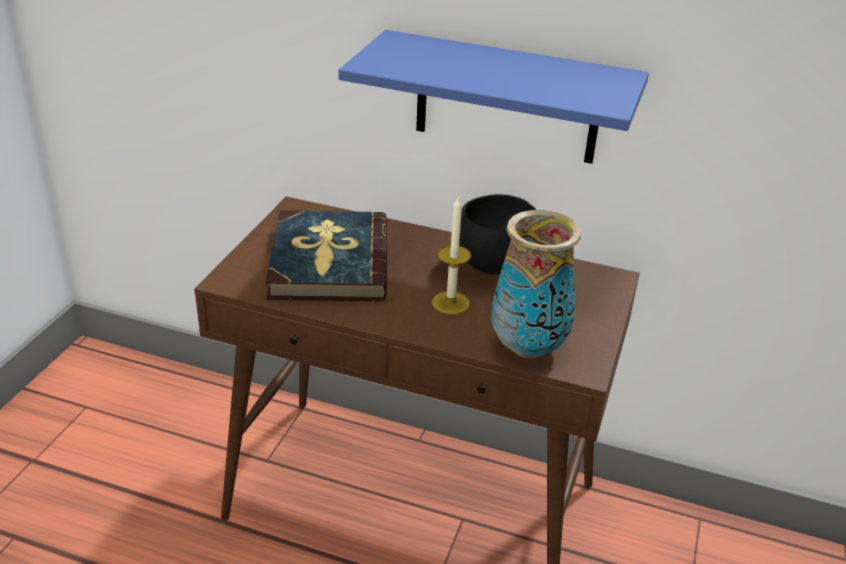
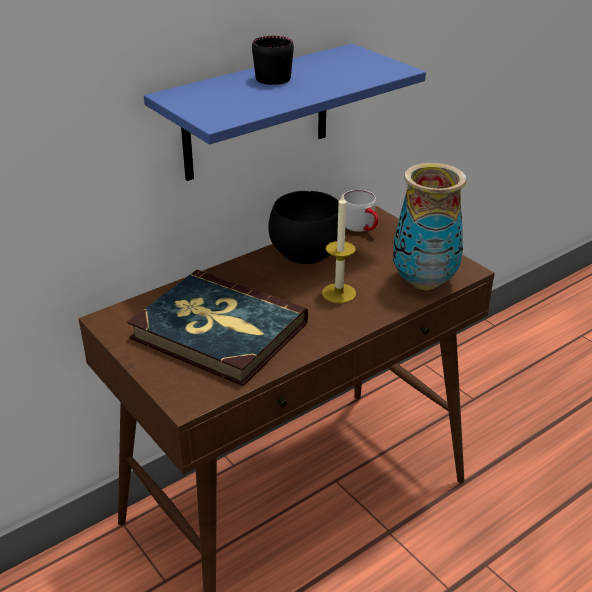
camera: 55 degrees left, 0 degrees up
none -> black mug [252,36,294,85]
none -> white mug [343,190,379,232]

